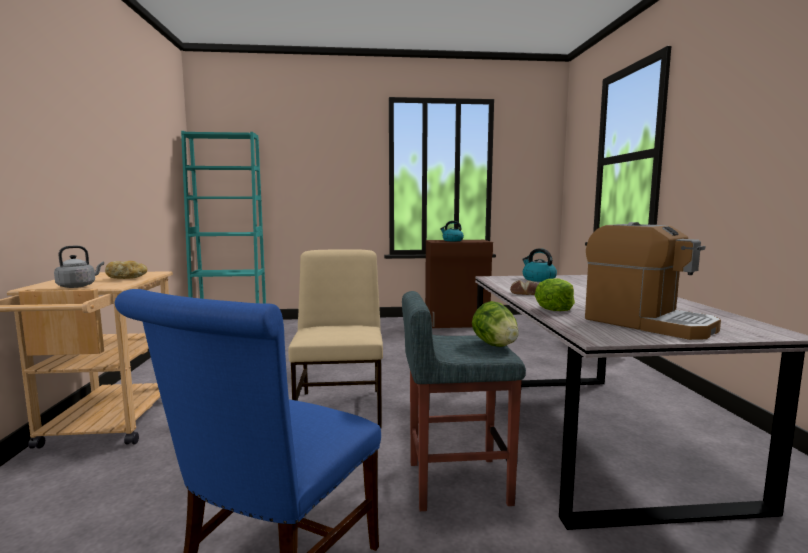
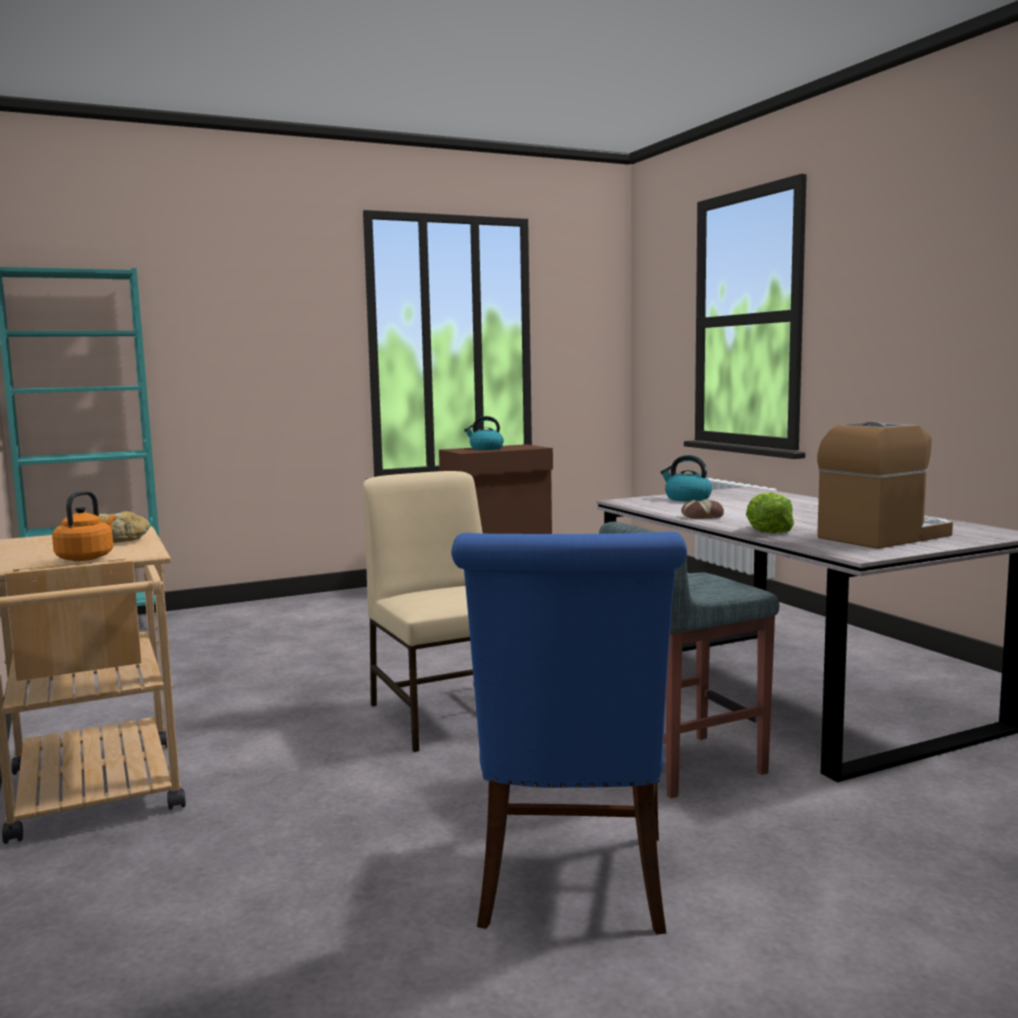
camera: 20 degrees left, 0 degrees up
grey kettle [54,246,104,288] -> orange kettle [52,491,116,561]
lettuce [472,301,519,347] -> none
coffee machine [585,222,721,340] -> coffee machine turned 60 degrees counterclockwise [817,421,953,549]

